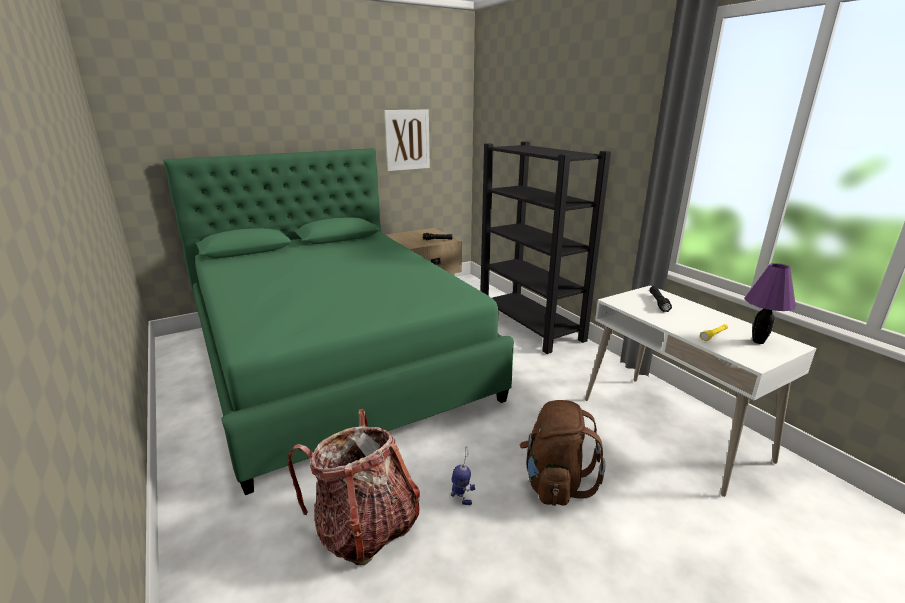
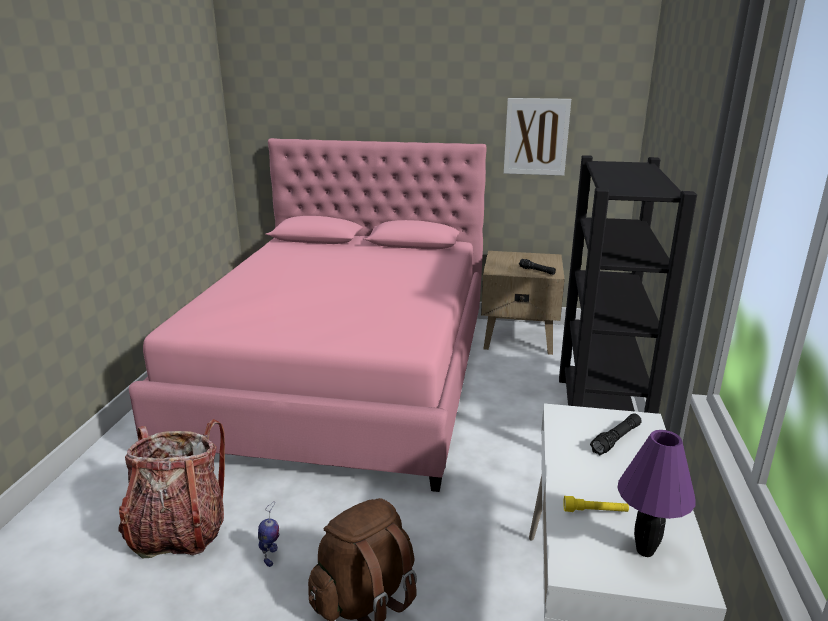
camera: 40 degrees right, 0 degrees up
green bed [163,148,514,495] -> pink bed [129,138,487,492]

